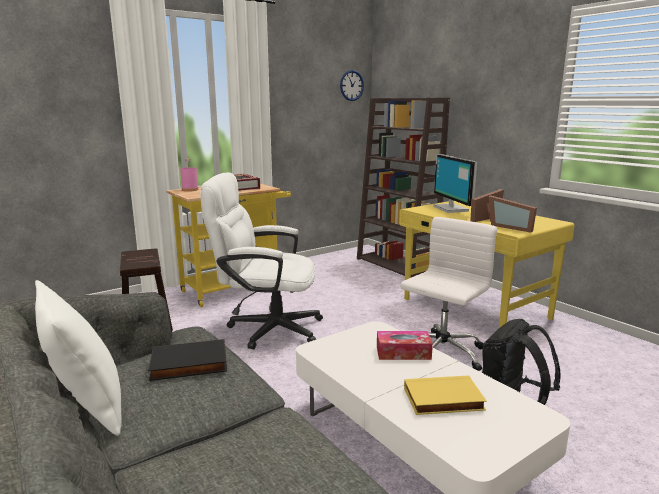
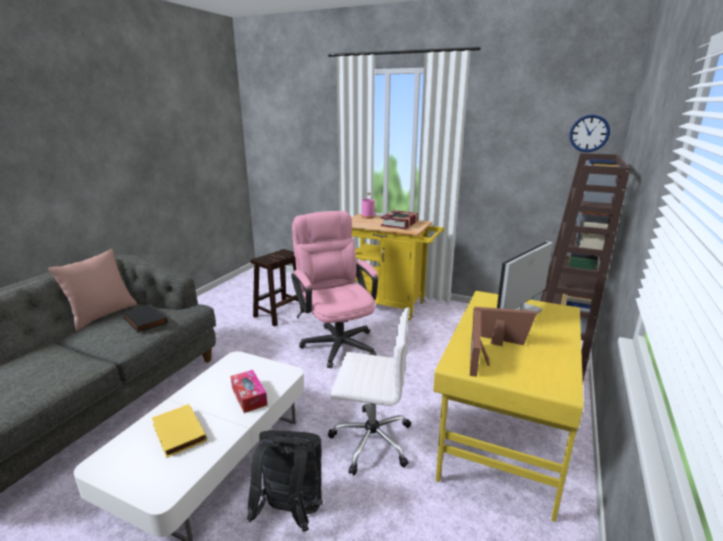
camera: 60 degrees right, 5 degrees up
white pillow [35,280,122,436] -> pink pillow [48,249,137,331]
white office chair [200,172,323,349] -> pink office chair [291,211,378,368]

